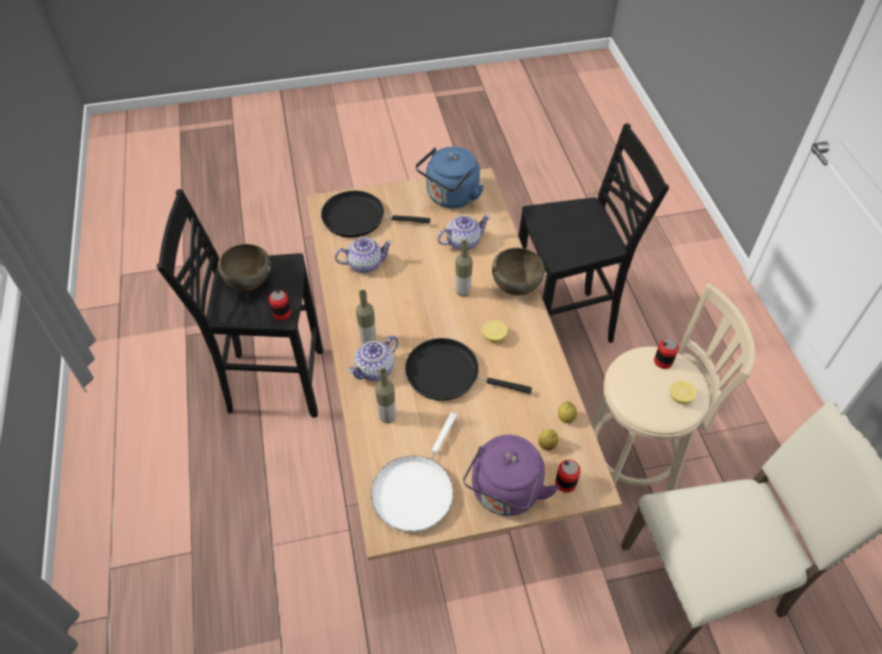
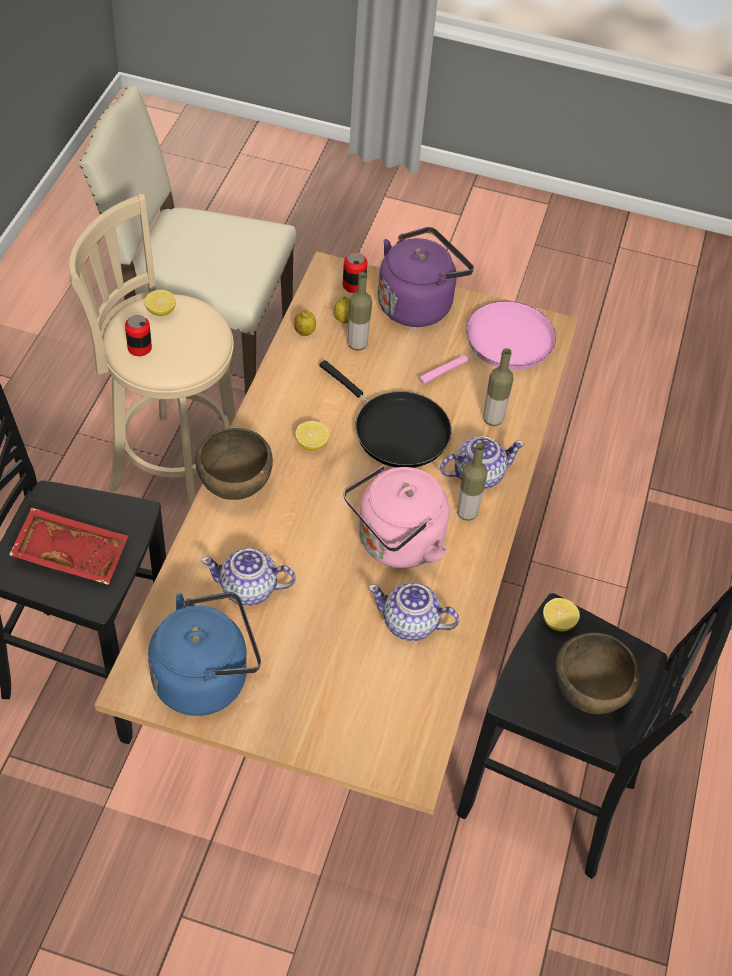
camera: 155 degrees left, 0 degrees up
can [269,290,291,320] -> lemon [543,598,580,631]
black frying pan [321,191,430,237] -> none
white frying pan [371,412,457,532] -> pink frying pan [420,301,556,384]
bottle [456,240,473,297] -> bottle moved to [347,272,372,351]
none -> red tray [9,507,128,585]
none -> pink kettle [344,465,449,568]

